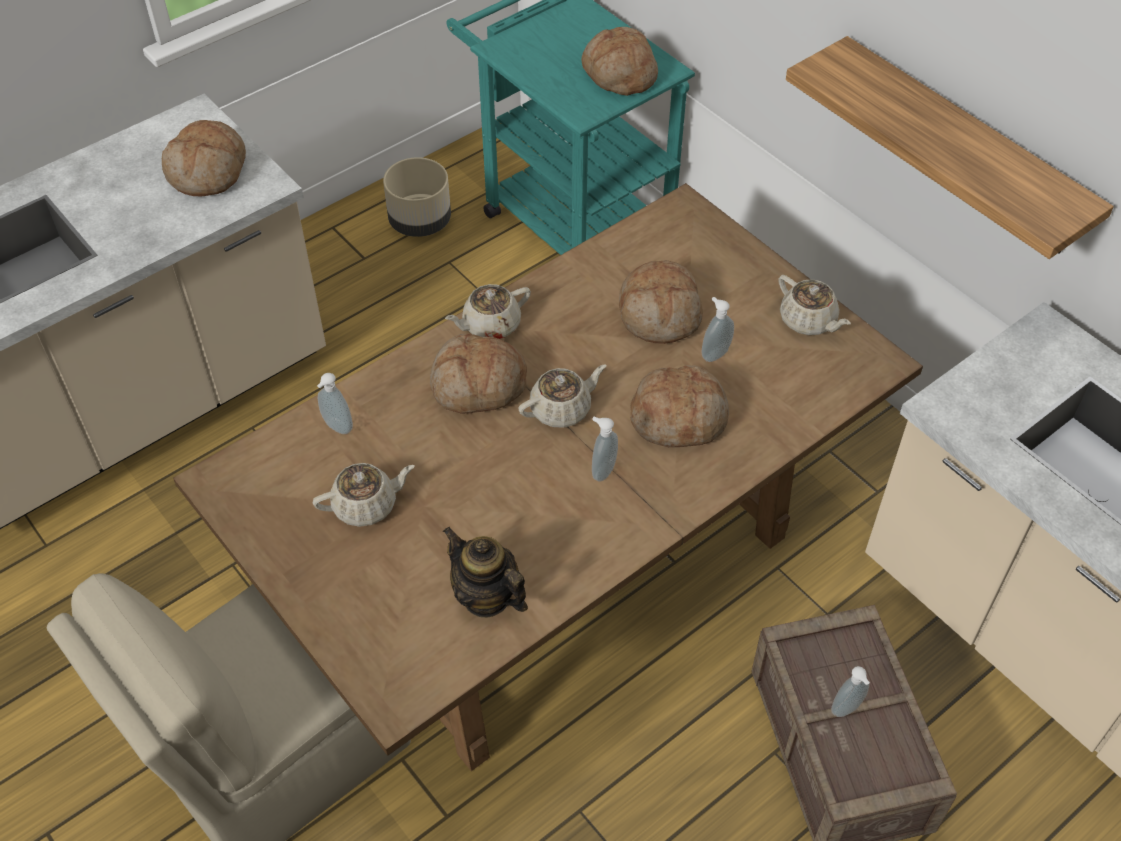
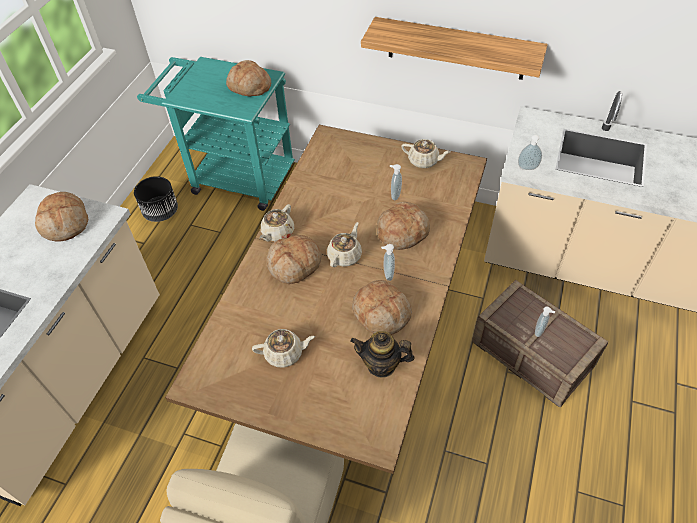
camera: 30 degrees left, 0 degrees up
beige teapot [313,463,415,527] -> beige teapot turned 45 degrees clockwise [252,329,315,368]
soap dispenser [317,373,353,434] -> soap dispenser moved to [518,135,542,170]
beige planter [383,157,451,237] -> black planter [134,176,178,222]
bread [619,260,703,344] -> bread moved to [352,280,412,335]

